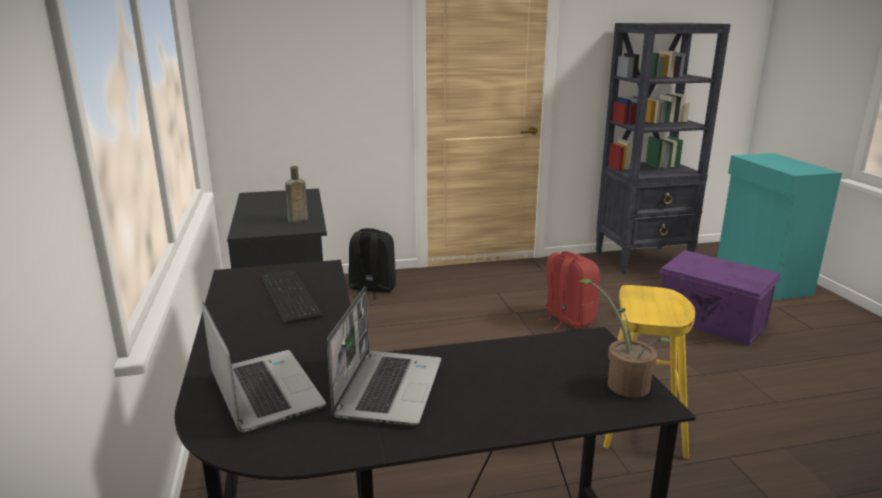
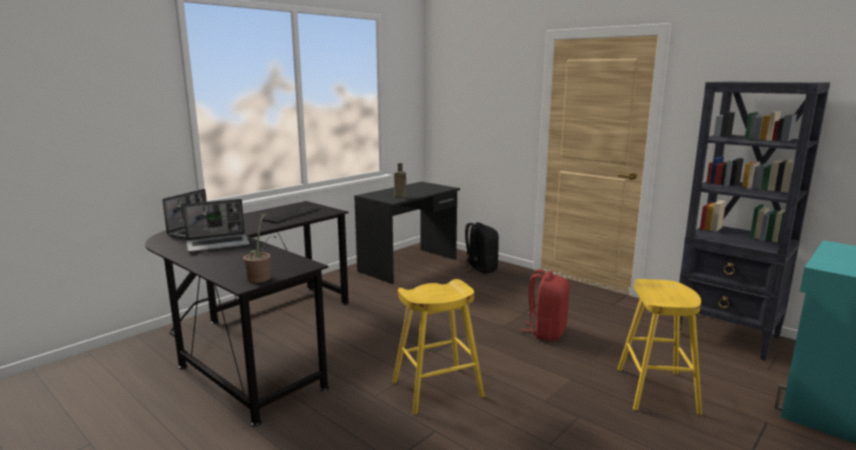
camera: 55 degrees right, 5 degrees down
purple storage box [658,250,781,346] -> yellow stool [617,279,702,415]

